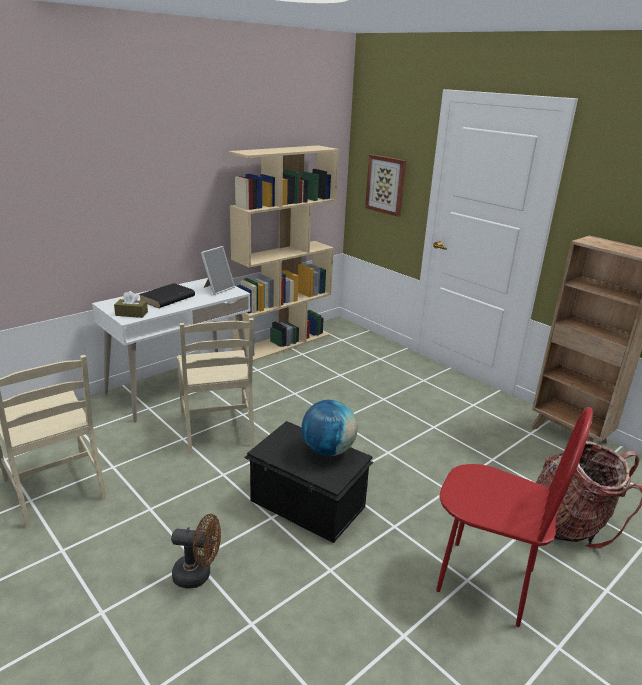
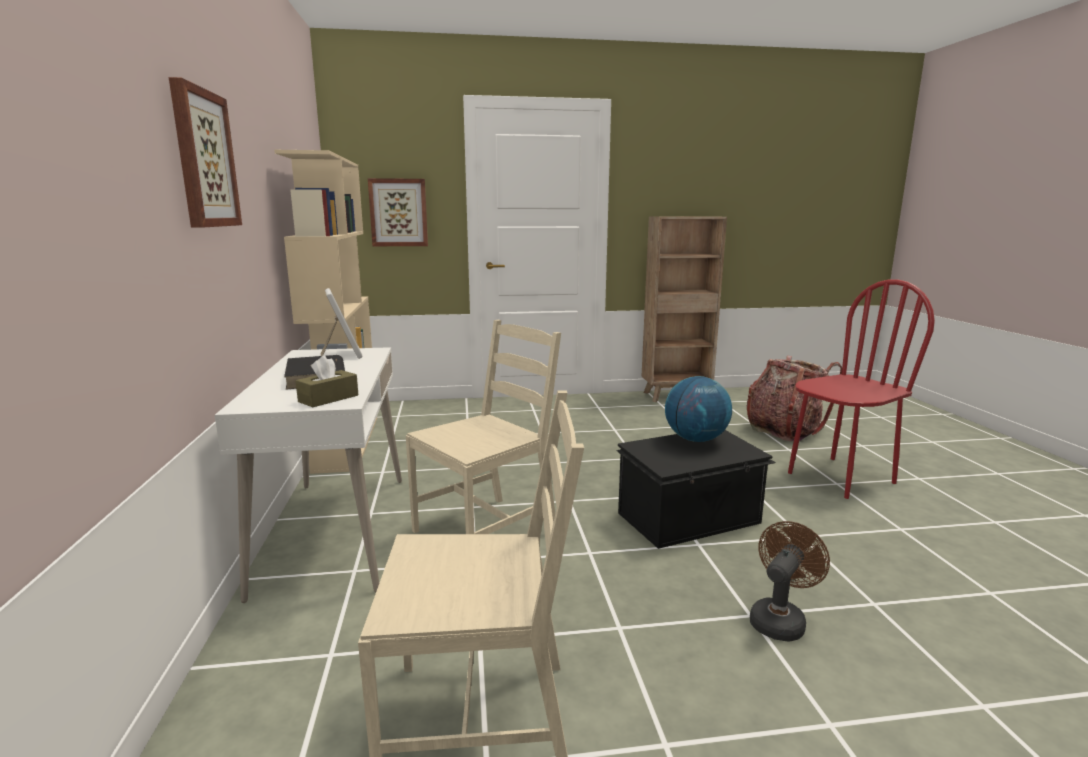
camera: 55 degrees left, 10 degrees down
beige chair [177,318,254,455] -> beige chair turned 60 degrees counterclockwise [406,320,561,534]
none -> picture [169,77,242,228]

